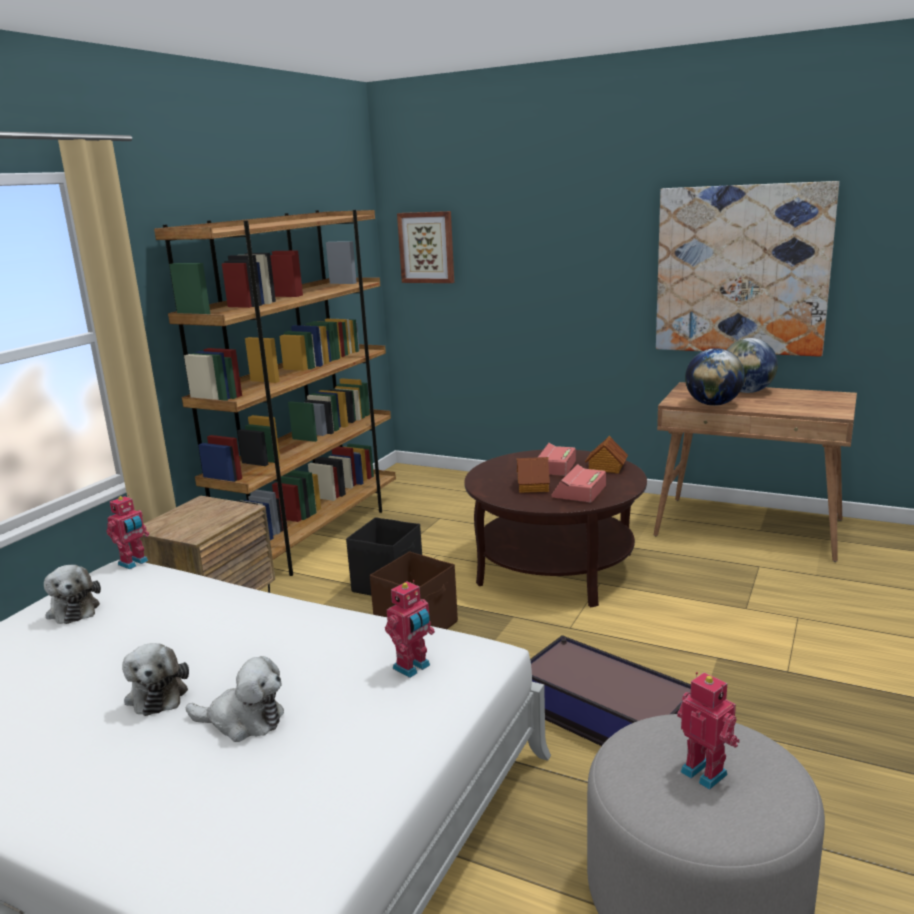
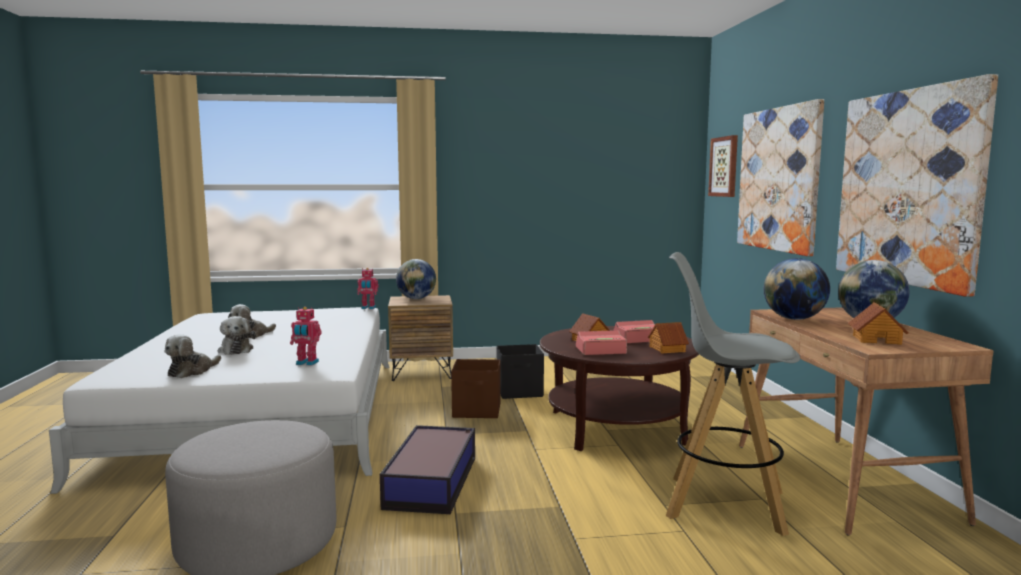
camera: 55 degrees right, 10 degrees down
plush toy [44,565,101,624] -> plush toy moved to [165,334,221,378]
brown bookcase [154,210,396,576] -> none
toy robot [677,672,740,790] -> none
none -> globe [396,259,436,299]
none -> grey stool [666,252,800,536]
none -> picture [737,99,824,256]
none -> toy house [848,302,909,345]

